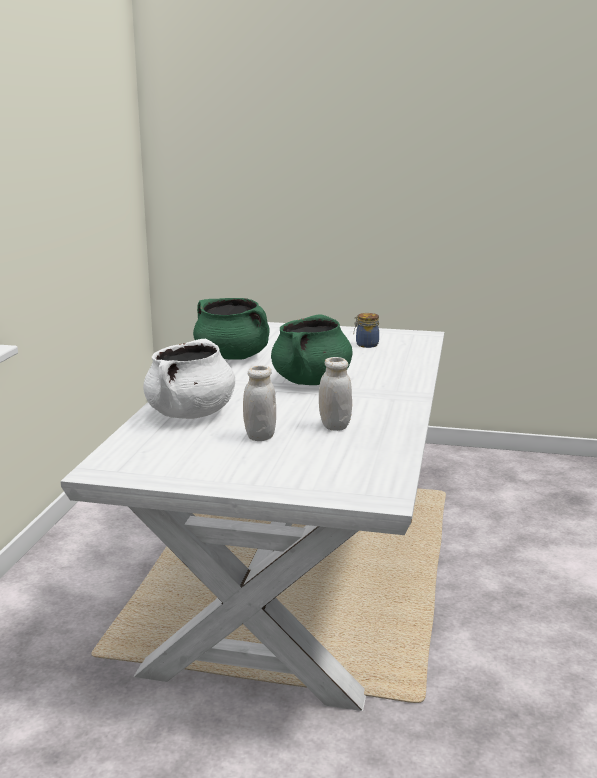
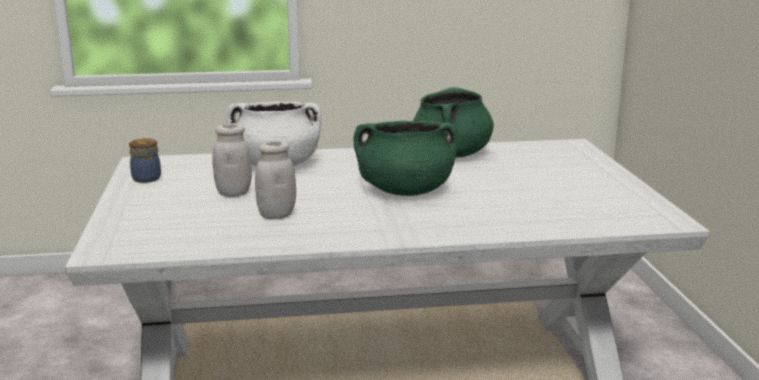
camera: 70 degrees right, 0 degrees up
jar [354,313,379,348] -> jar moved to [129,138,161,183]

